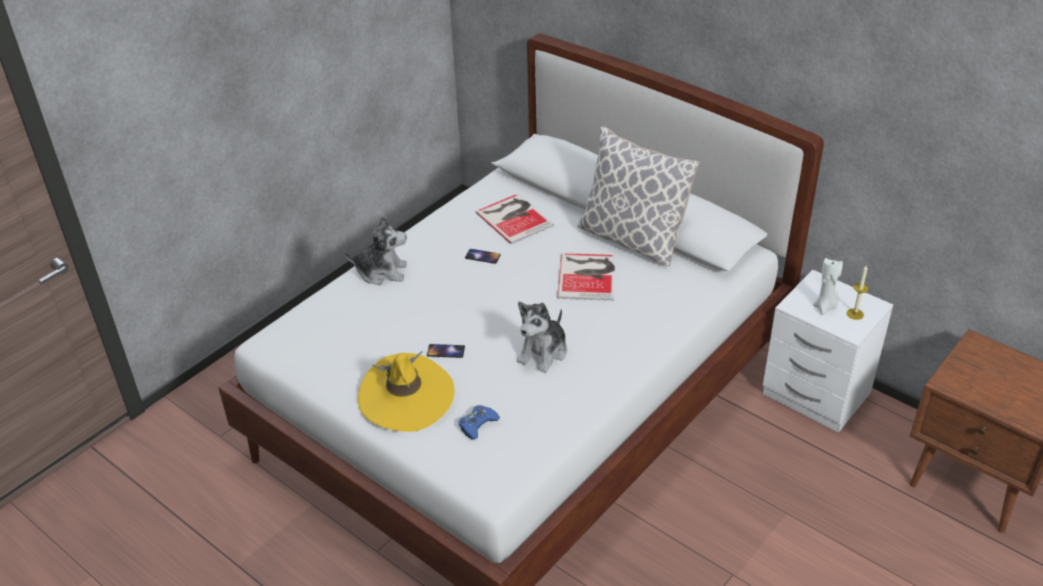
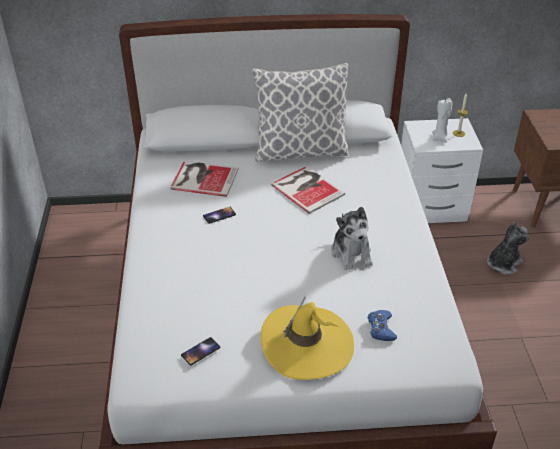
camera: 45 degrees left, 0 degrees up
plush toy [344,216,407,285] -> plush toy moved to [487,222,529,275]
phone [427,344,465,358] -> phone moved to [181,337,220,366]

